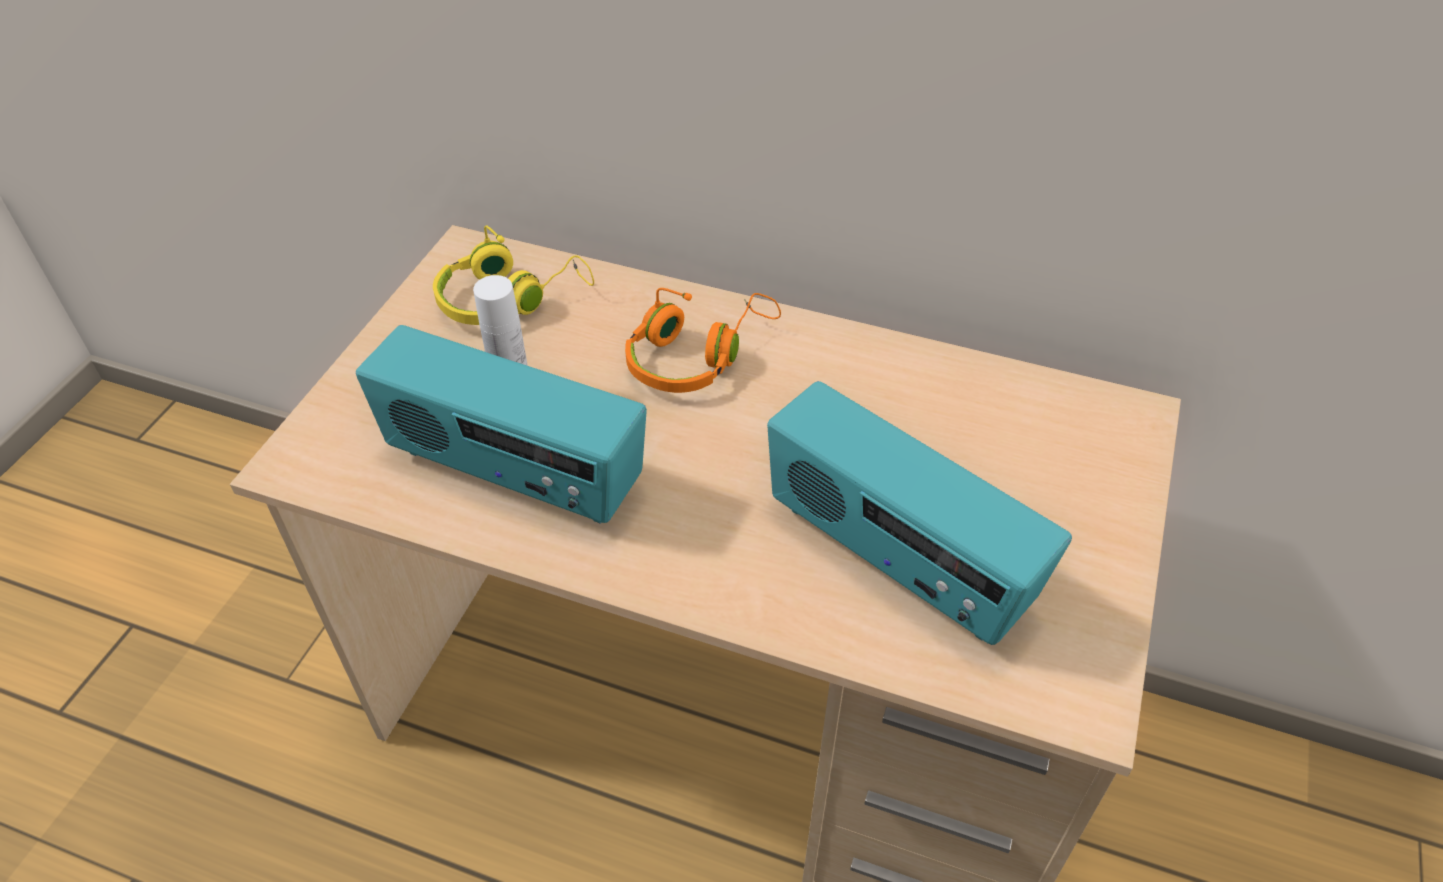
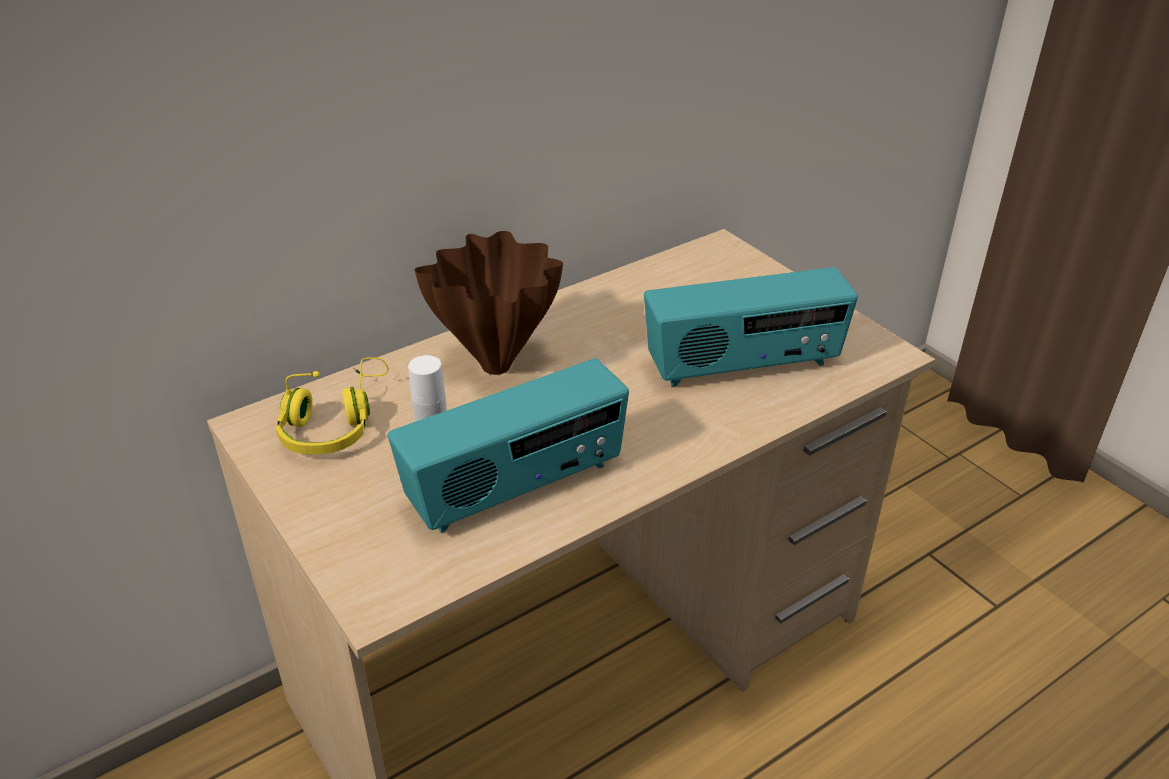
camera: 55 degrees left, 10 degrees down
orange headphones [625,288,781,393] -> brown vase [415,231,563,375]

